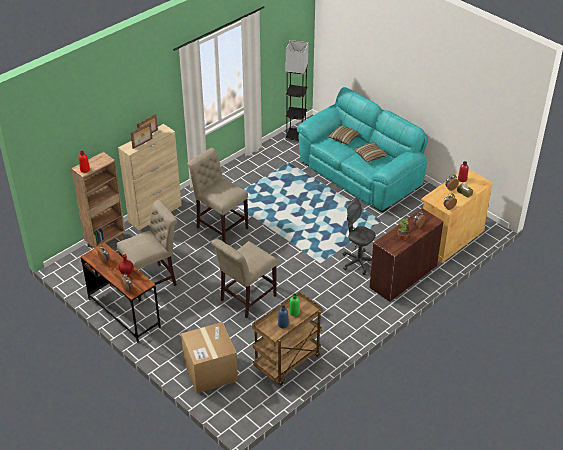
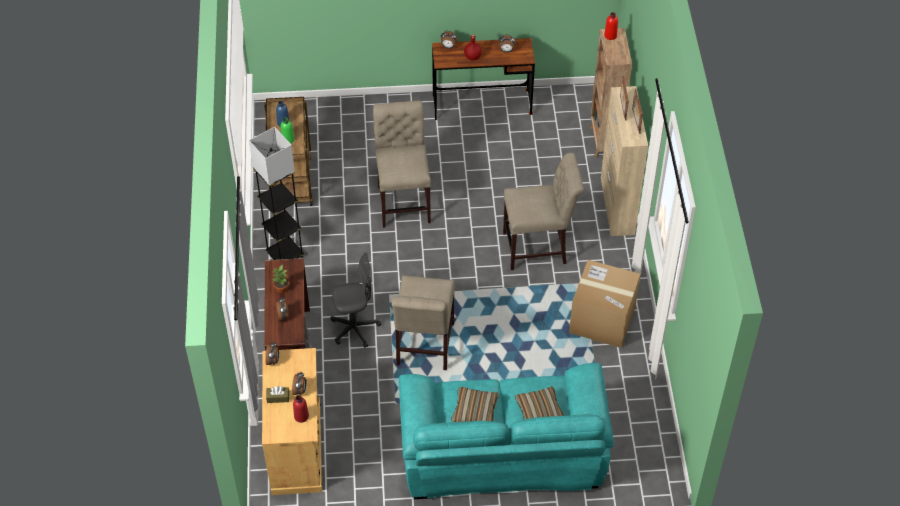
camera: 130 degrees right, 10 degrees up
beige chair [117,200,177,302] -> beige chair moved to [392,275,455,370]
cardboard box [181,322,238,393] -> cardboard box moved to [569,260,641,348]
grey floor lamp [285,40,308,141] -> grey floor lamp moved to [249,127,305,260]

